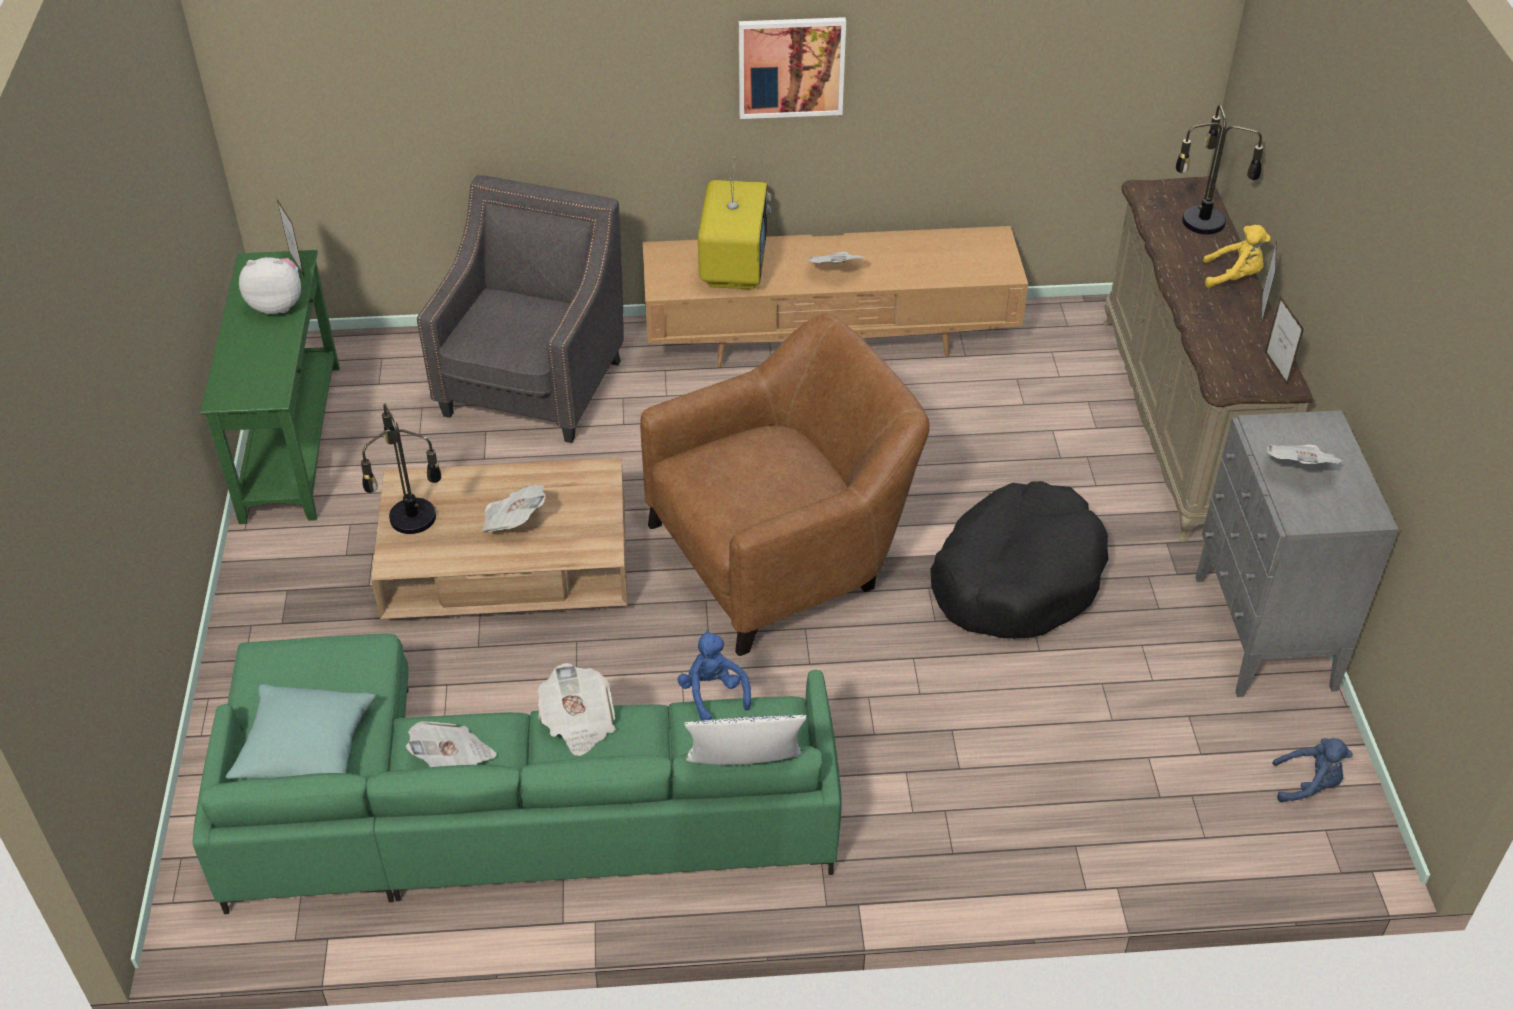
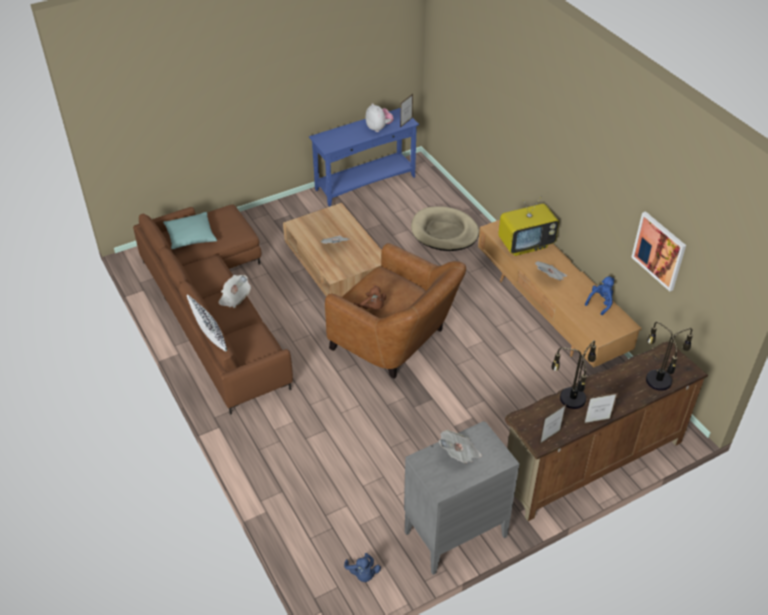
camera: 65 degrees right, 0 degrees up
green sofa [193,634,842,914] -> brown sofa [133,204,293,415]
green console table [200,250,340,524] -> blue console table [309,108,419,207]
table lamp [361,404,441,534] -> table lamp moved to [552,340,596,409]
newspaper [406,721,497,767] -> none
grey armchair [417,175,624,443] -> beige dog bed [411,206,479,251]
blue plush toy [677,631,751,721] -> blue plush toy moved to [585,276,614,315]
picture [739,17,846,119] -> picture moved to [632,211,686,291]
black dog bed [930,481,1109,638] -> none
yellow plush toy [1203,225,1271,288] -> none
none -> brown plush toy [354,285,386,310]

